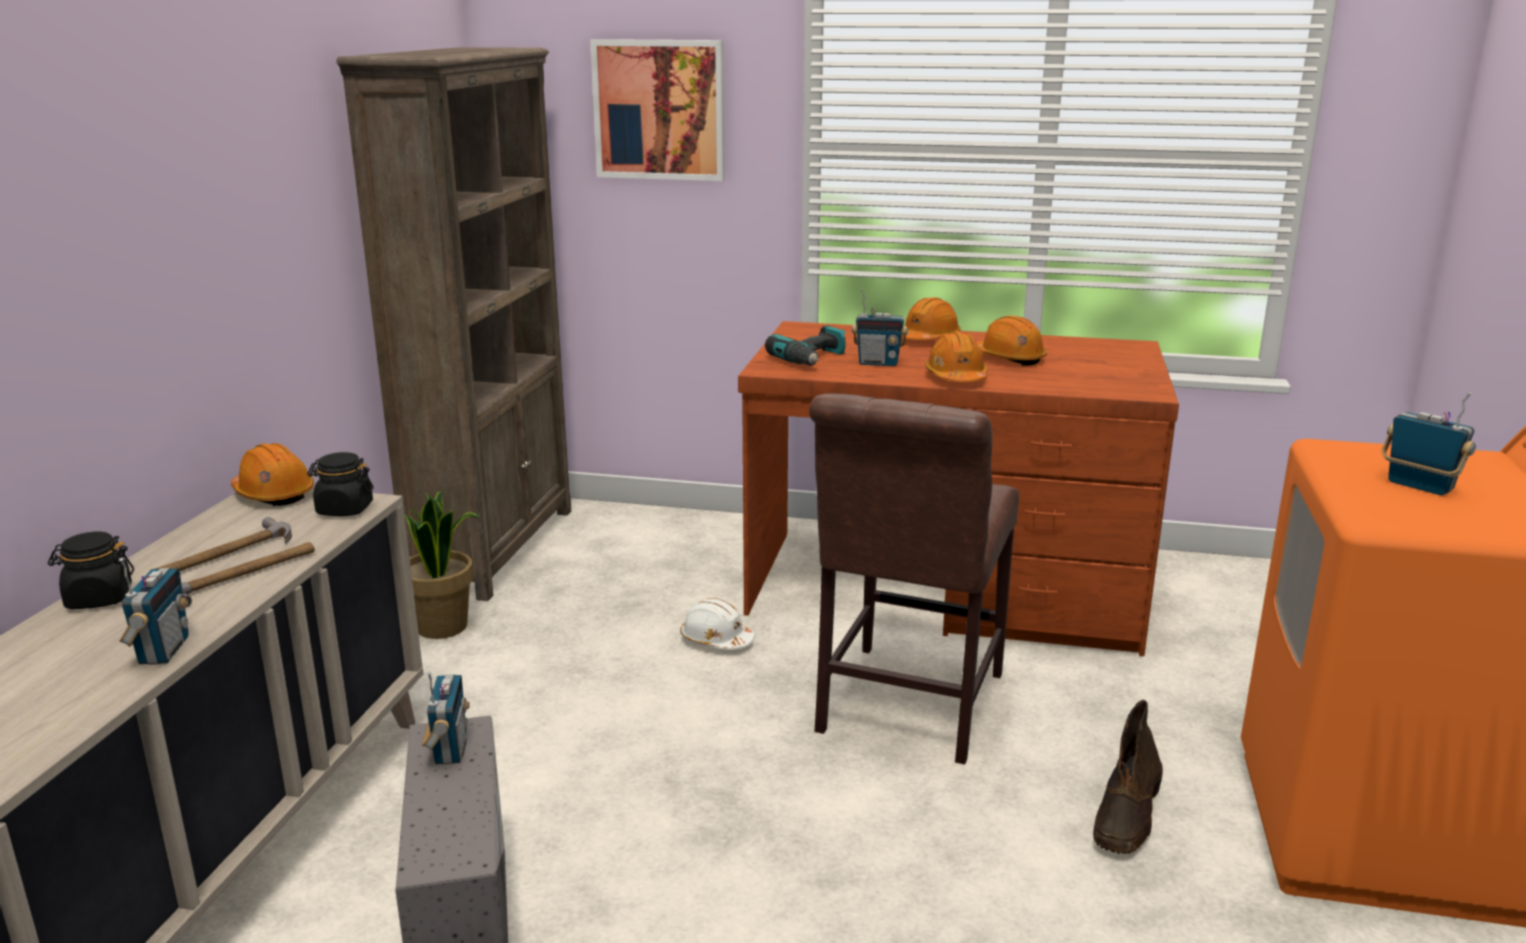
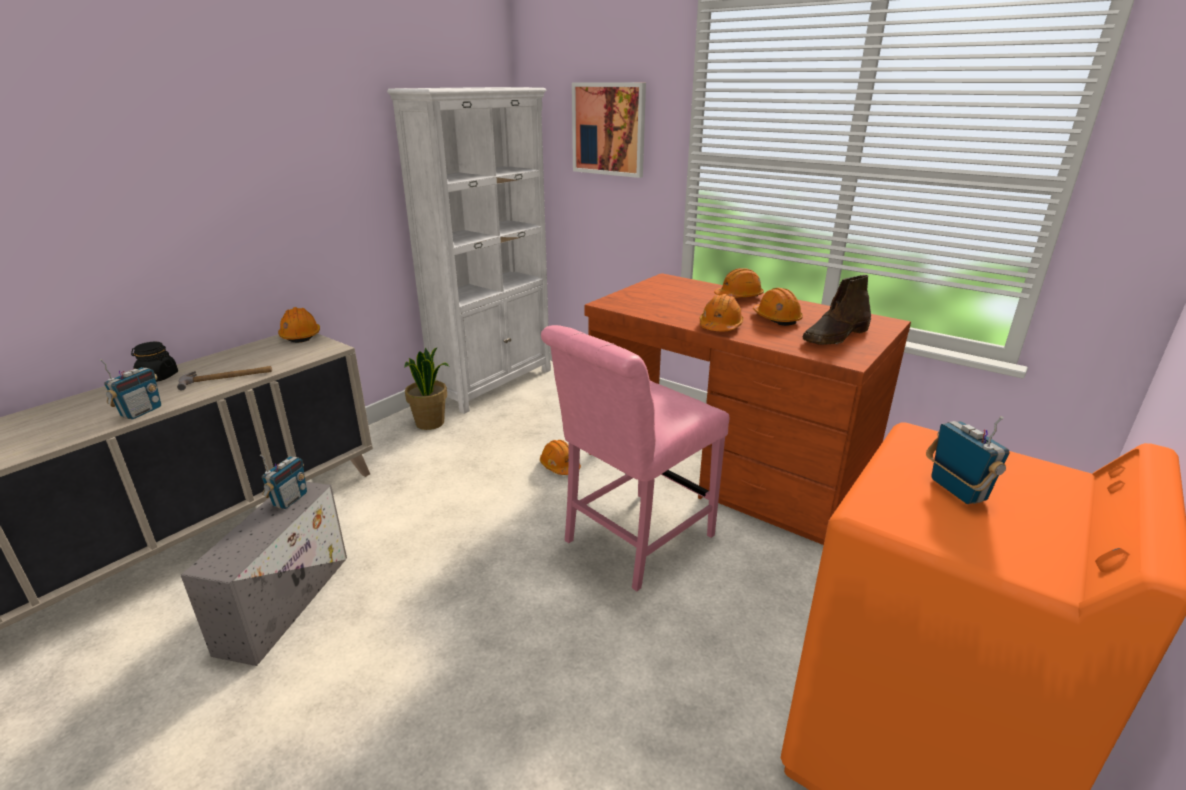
camera: 25 degrees right, 5 degrees up
hammer [155,517,292,571] -> none
black jar [308,452,374,516] -> none
brown bookcase [337,47,571,601] -> white bookcase [387,87,551,414]
white hard hat [680,598,754,650] -> orange hard hat [540,440,581,475]
power drill [765,325,846,366] -> none
brown chair [809,393,1019,764] -> pink chair [541,325,730,591]
radio [852,289,907,366] -> none
brown boot [1093,700,1163,854] -> brown boot moved to [802,275,871,345]

